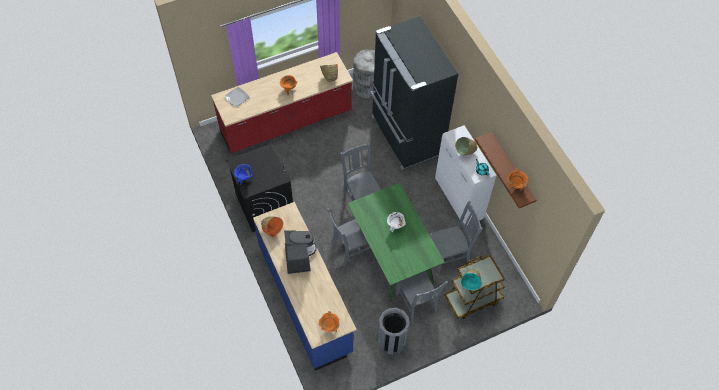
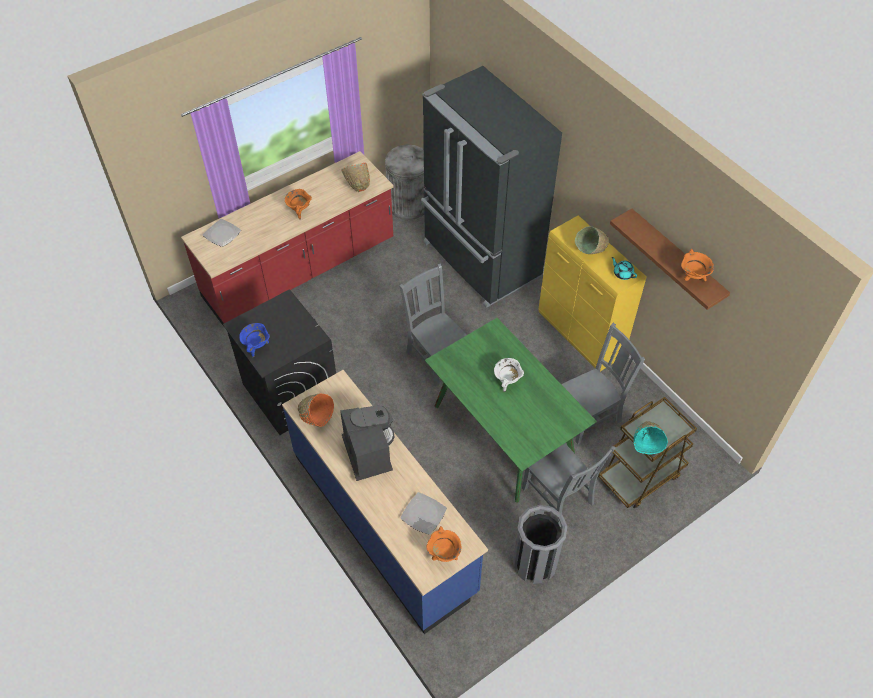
camera: 10 degrees left, 5 degrees down
grey chair [327,208,370,266] -> none
white cabinet [435,125,497,226] -> yellow cabinet [538,215,647,371]
none -> plate [401,492,447,535]

